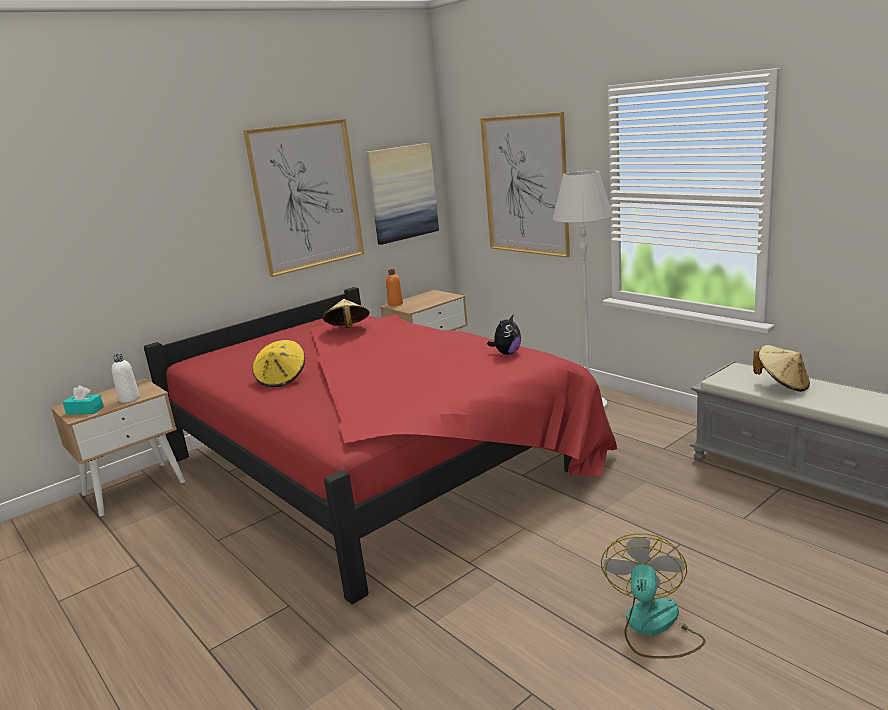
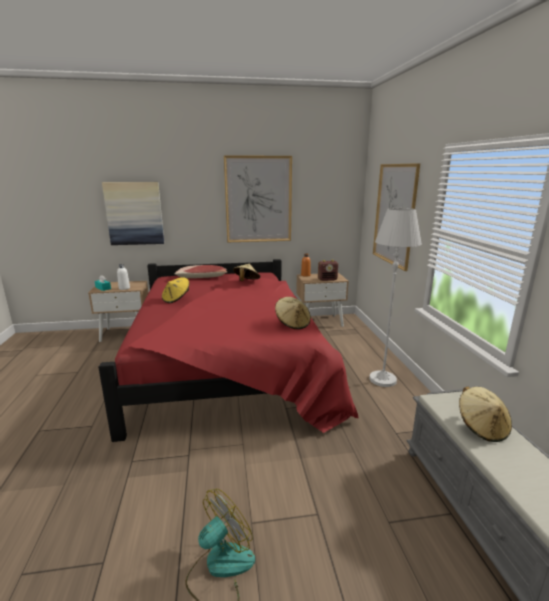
camera: 30 degrees right, 0 degrees up
picture [366,143,439,245] -> picture moved to [102,182,164,245]
plush toy [487,315,521,355] -> beige hat [275,297,311,329]
none -> pillow [174,265,227,278]
none -> radio [318,260,338,281]

